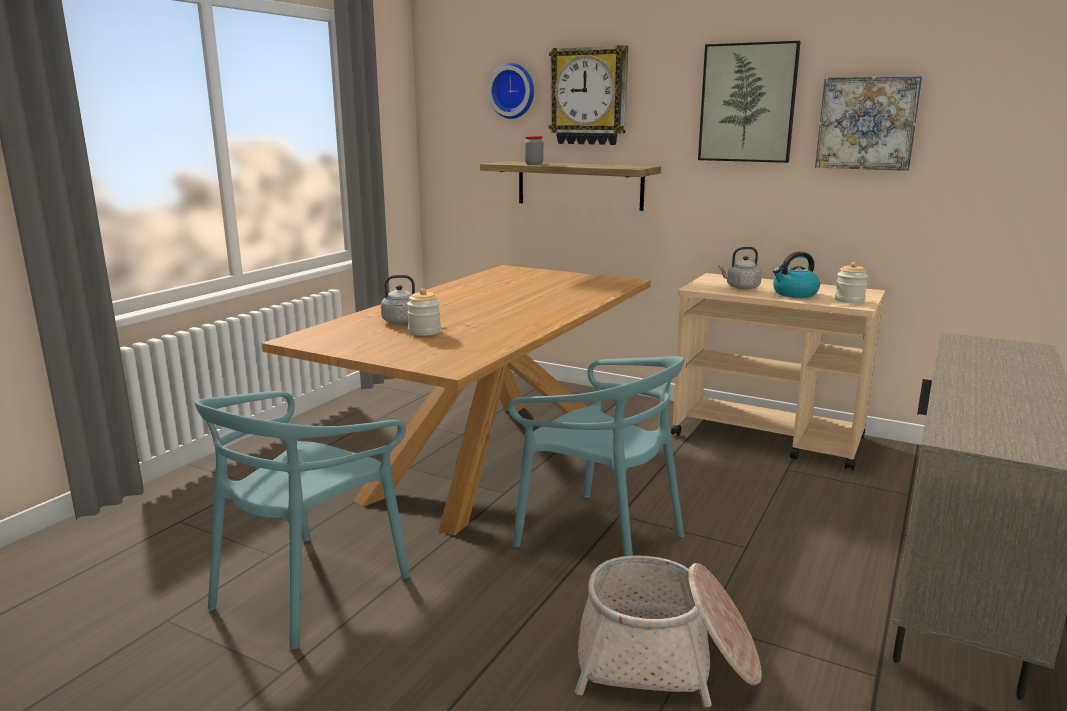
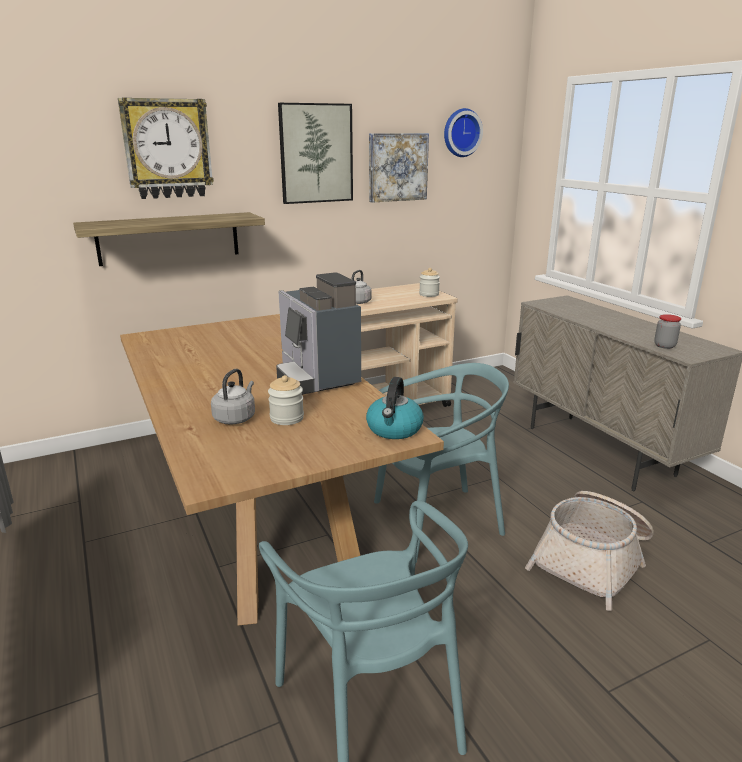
camera: 55 degrees left, 5 degrees up
wall clock [488,63,534,119] -> wall clock moved to [444,108,483,157]
jar [525,136,543,165] -> jar moved to [654,314,681,349]
kettle [773,251,820,298] -> kettle moved to [366,377,424,439]
none -> coffee machine [276,272,361,395]

